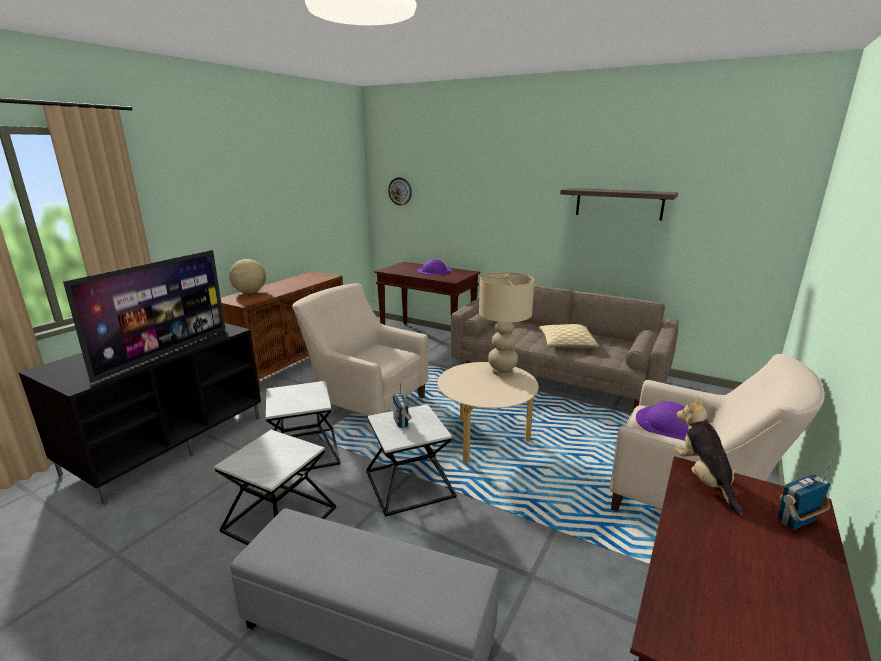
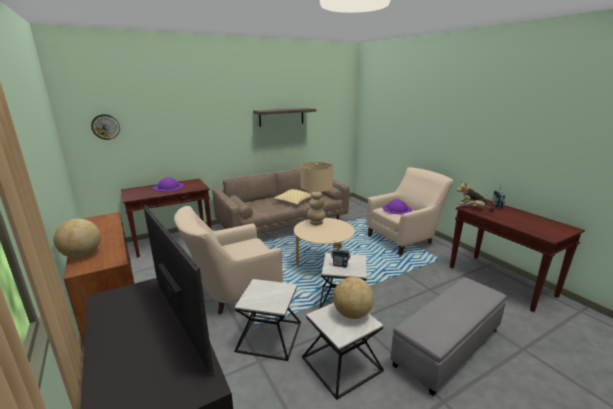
camera: 60 degrees left, 0 degrees up
none -> globe [333,277,374,319]

